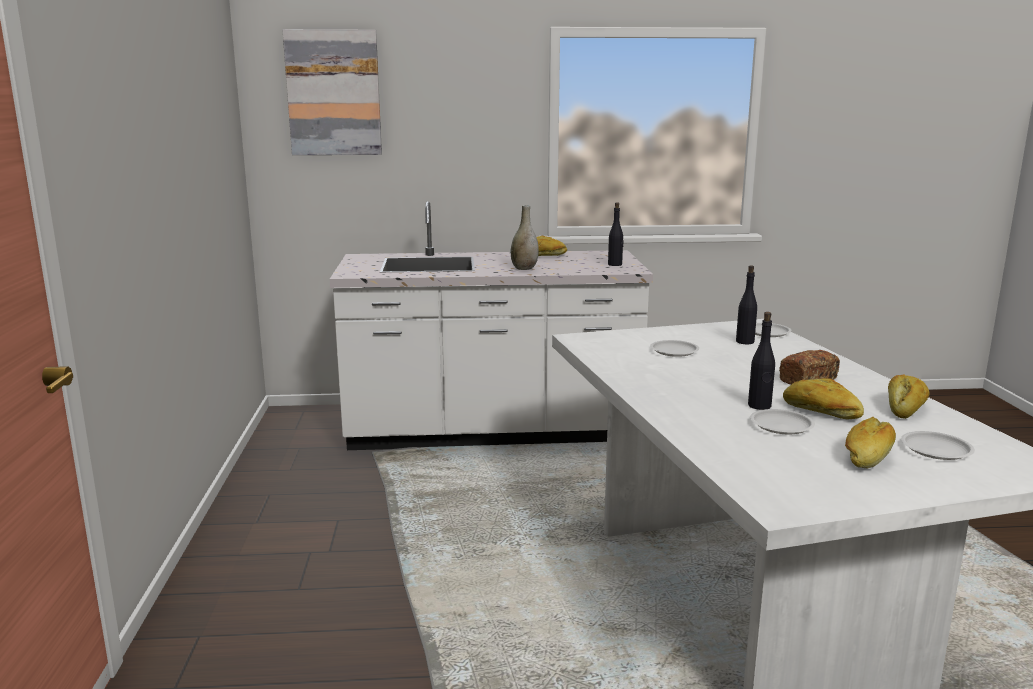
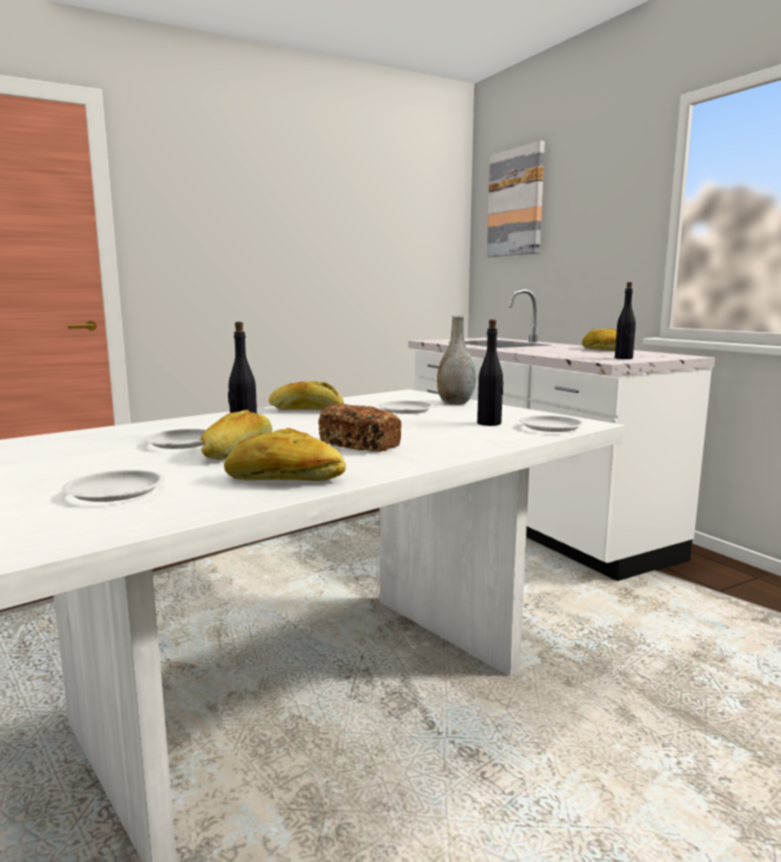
camera: 65 degrees right, 5 degrees down
grey vase [511,205,539,270] -> grey vase moved to [437,316,475,405]
bread [845,416,896,468] -> bread moved to [269,381,344,411]

